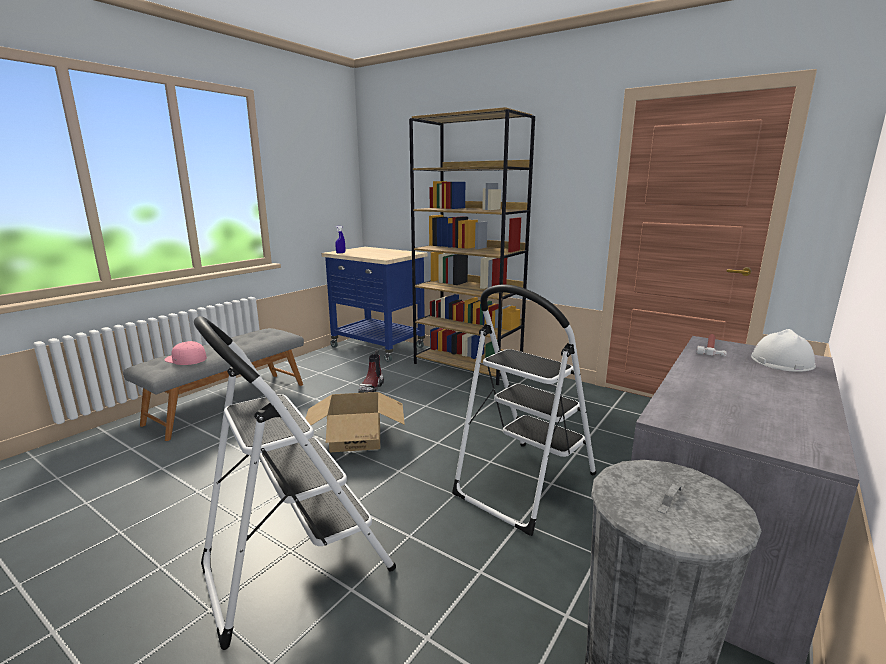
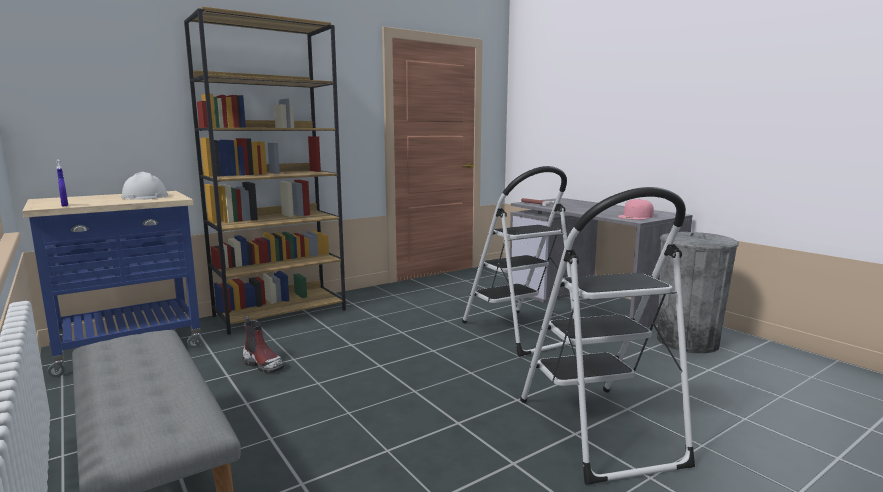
camera: 70 degrees left, 5 degrees down
pink cap [164,341,207,365] -> pink cap moved to [618,199,654,220]
cardboard box [305,392,405,453] -> none
white hard hat [751,329,816,372] -> white hard hat moved to [121,172,168,200]

